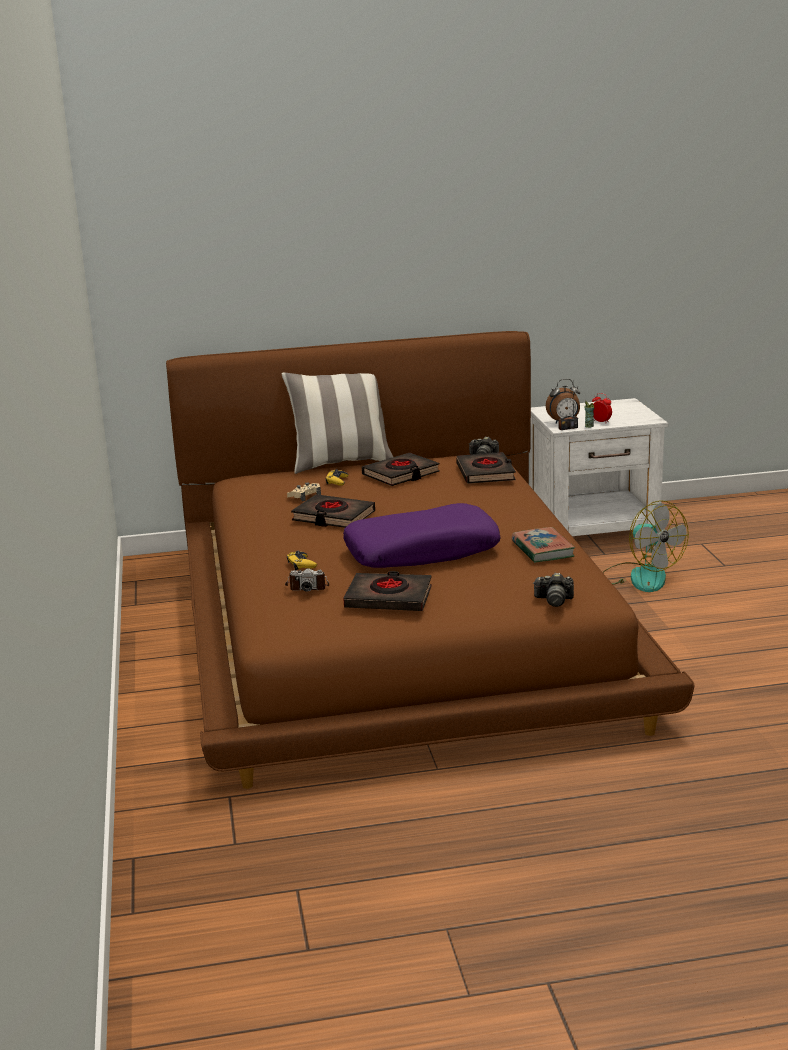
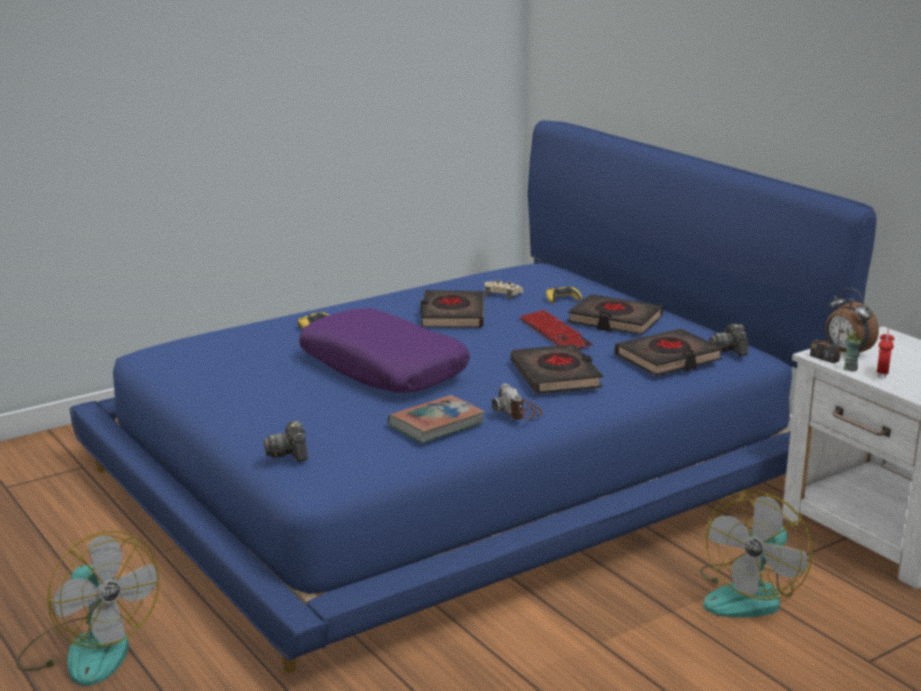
camera: 65 degrees right, 0 degrees up
brown bed [166,331,695,789] -> blue bed [70,120,877,673]
pillow [282,373,393,474] -> none
camera [285,568,329,592] -> camera moved to [492,383,543,420]
black book [343,571,432,611] -> black book moved to [511,344,603,394]
none -> fan [16,531,159,686]
none -> keyboard [519,309,593,349]

